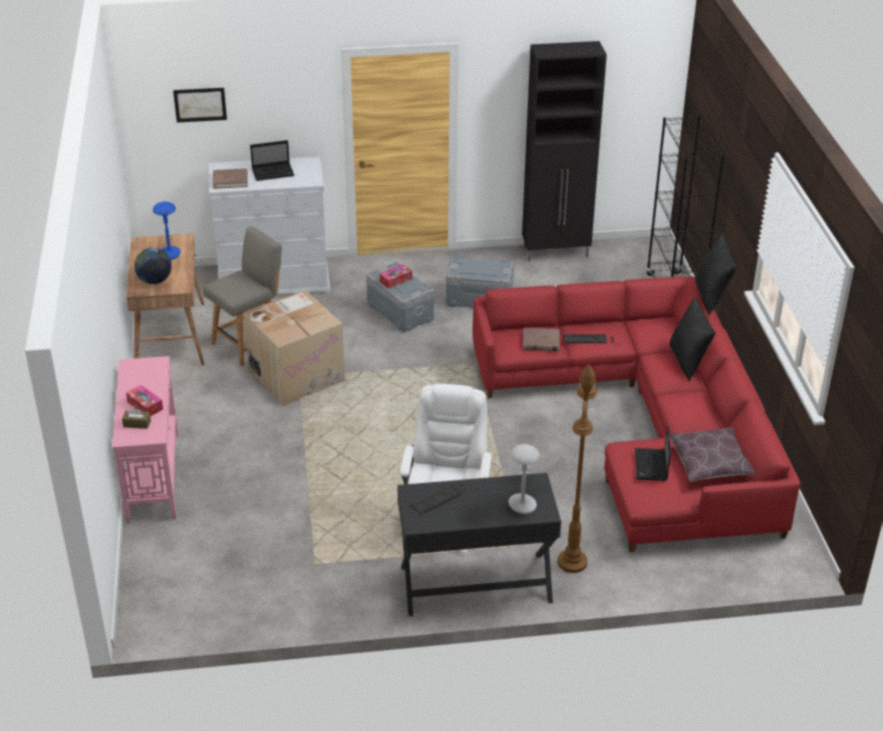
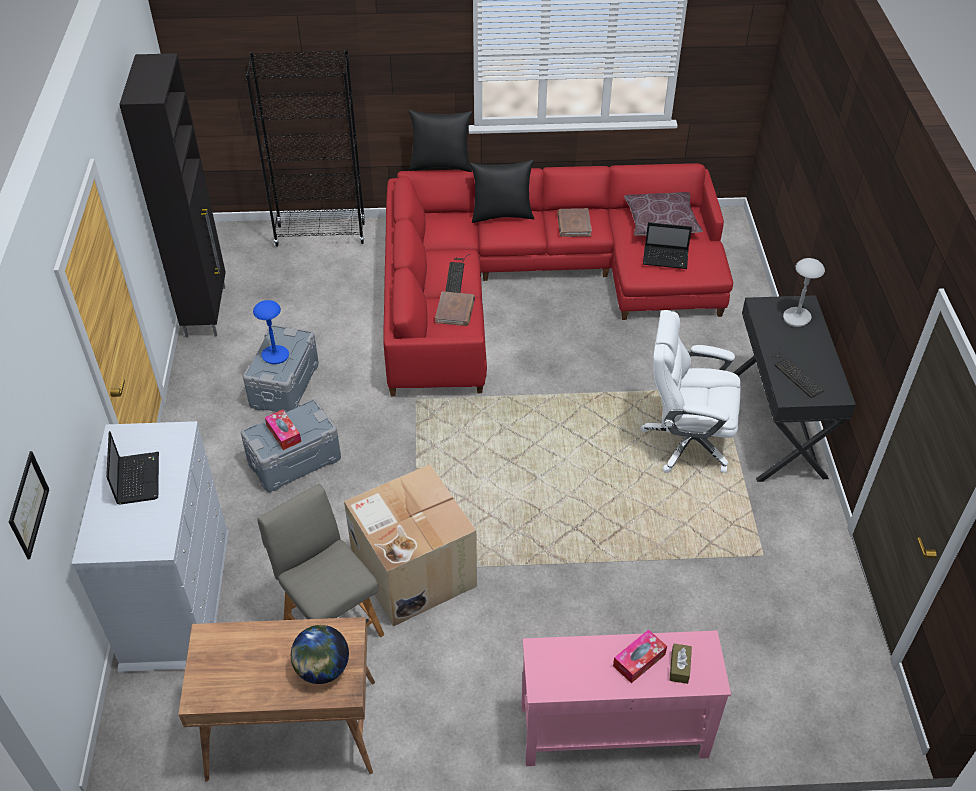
camera: 85 degrees left, 10 degrees up
blue table lamp [153,202,181,260] -> blue table lamp moved to [253,300,289,364]
brown book [213,168,248,189] -> brown book moved to [557,208,592,237]
brown floor lamp [558,364,597,573] -> none

